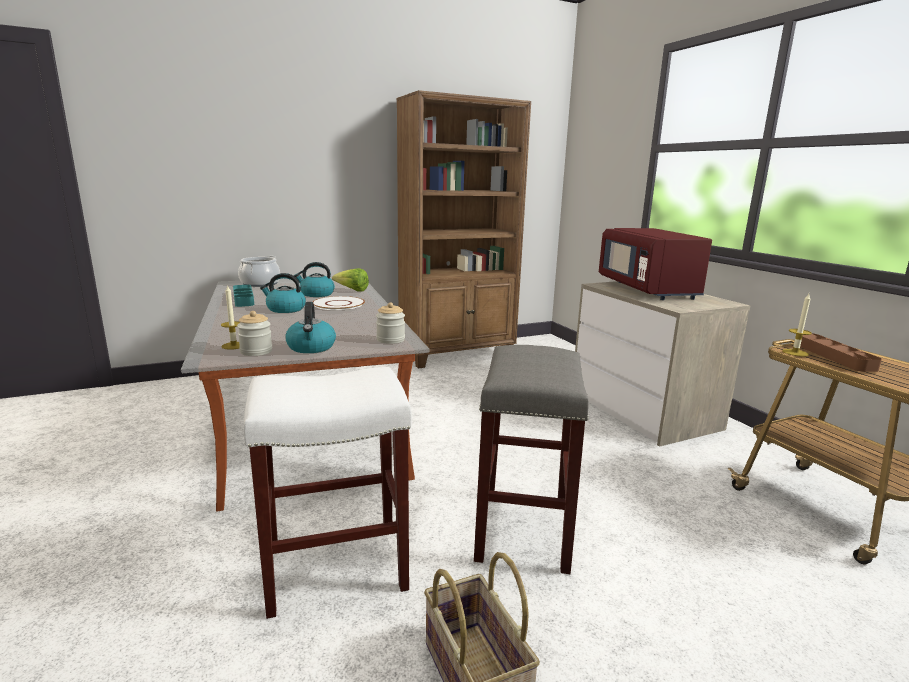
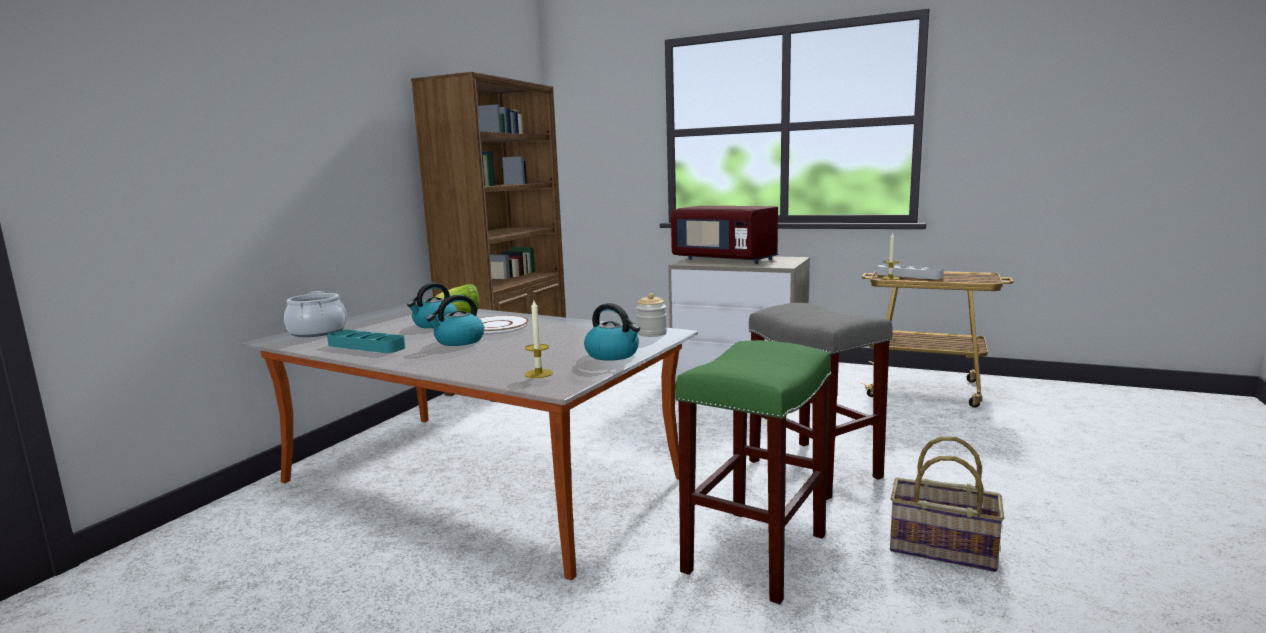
camera: 40 degrees left, 5 degrees down
jar [237,311,272,356] -> none
white stool [244,367,412,619] -> green stool [675,340,832,604]
brown tray [800,333,882,372] -> grey tray [876,265,944,279]

